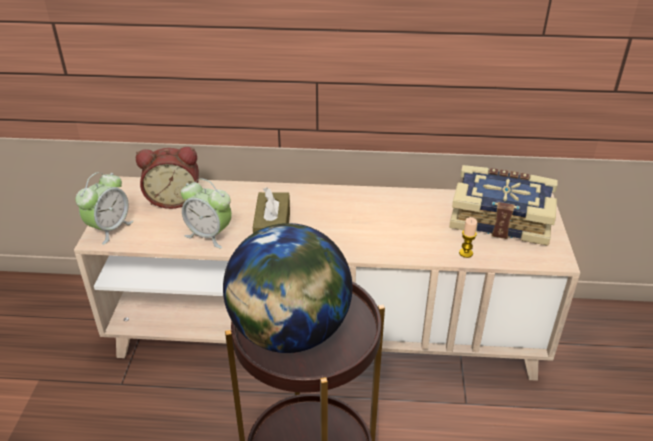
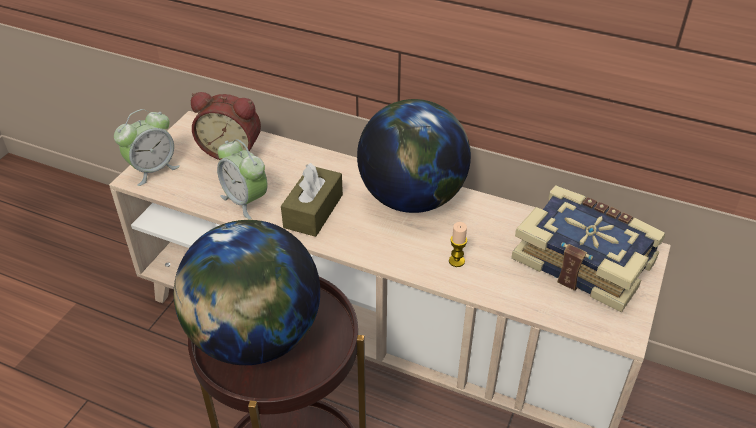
camera: 20 degrees right, 5 degrees up
candle [459,217,477,258] -> candle moved to [449,222,467,267]
none -> globe [357,99,471,213]

